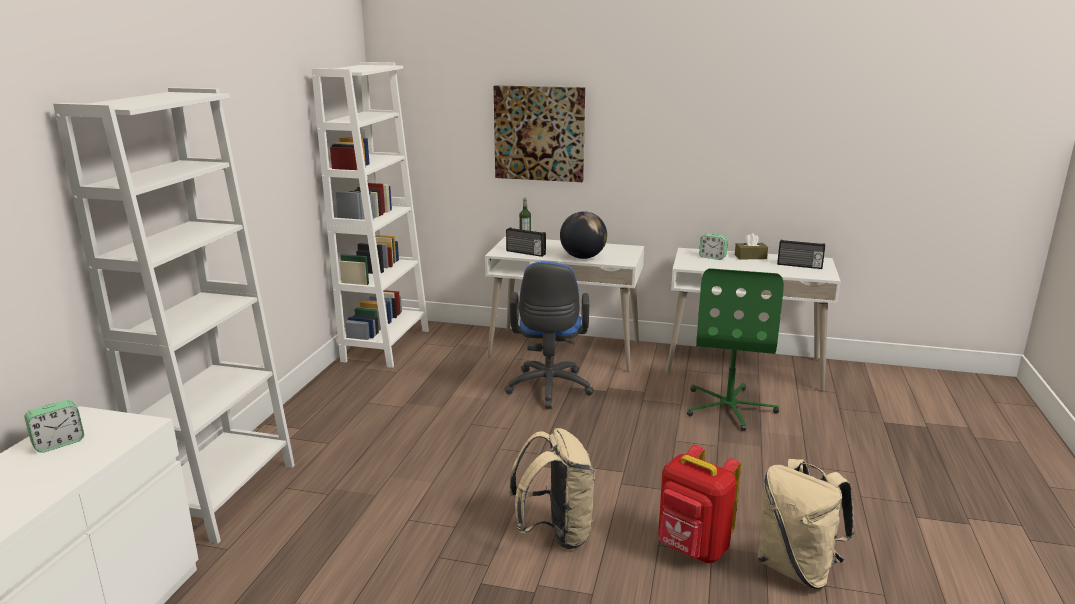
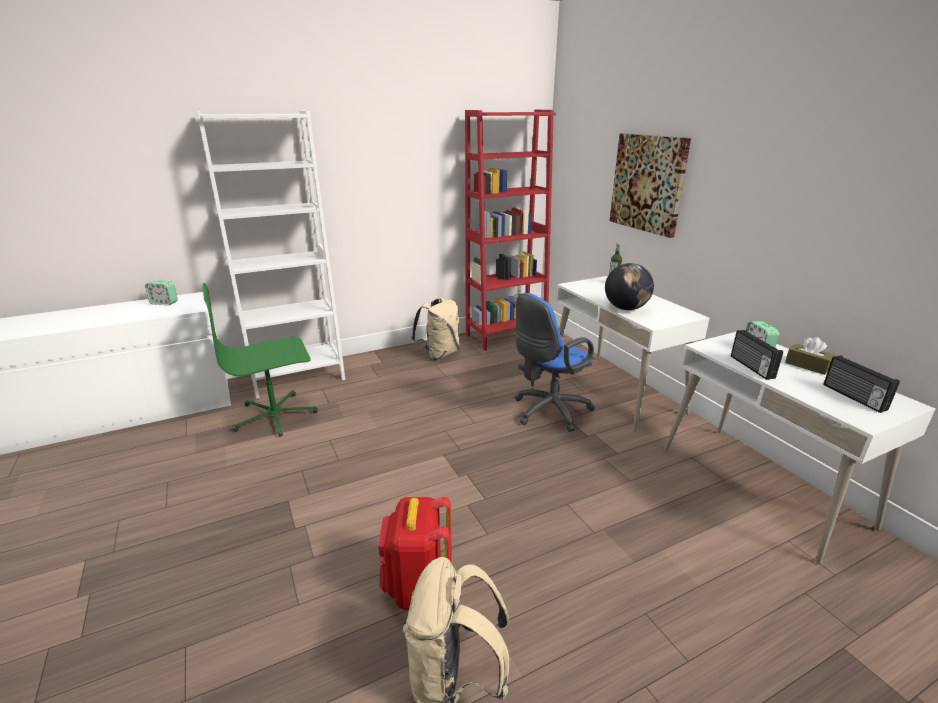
camera: 50 degrees right, 5 degrees up
white bookcase [312,62,429,368] -> red bookcase [465,110,556,351]
radio [506,227,546,257] -> radio moved to [731,330,783,380]
beige backpack [509,428,595,550] -> beige backpack moved to [411,298,460,360]
green office chair [687,268,784,431] -> green office chair moved to [203,283,318,437]

